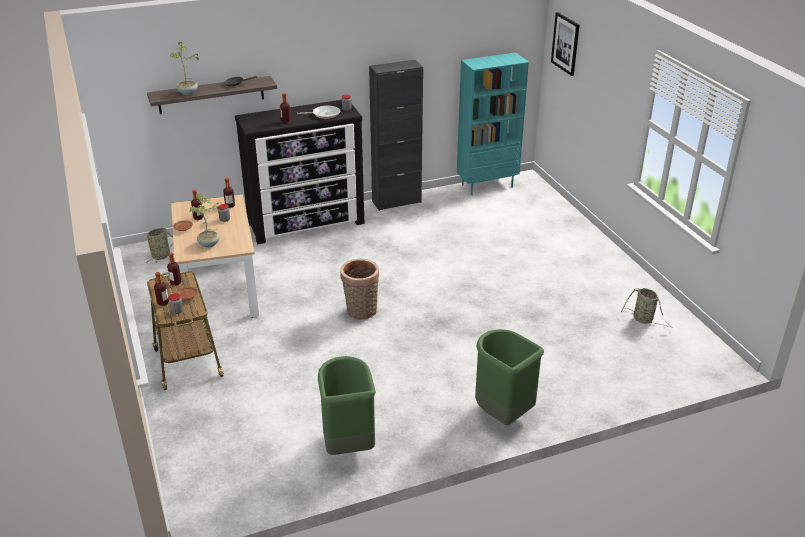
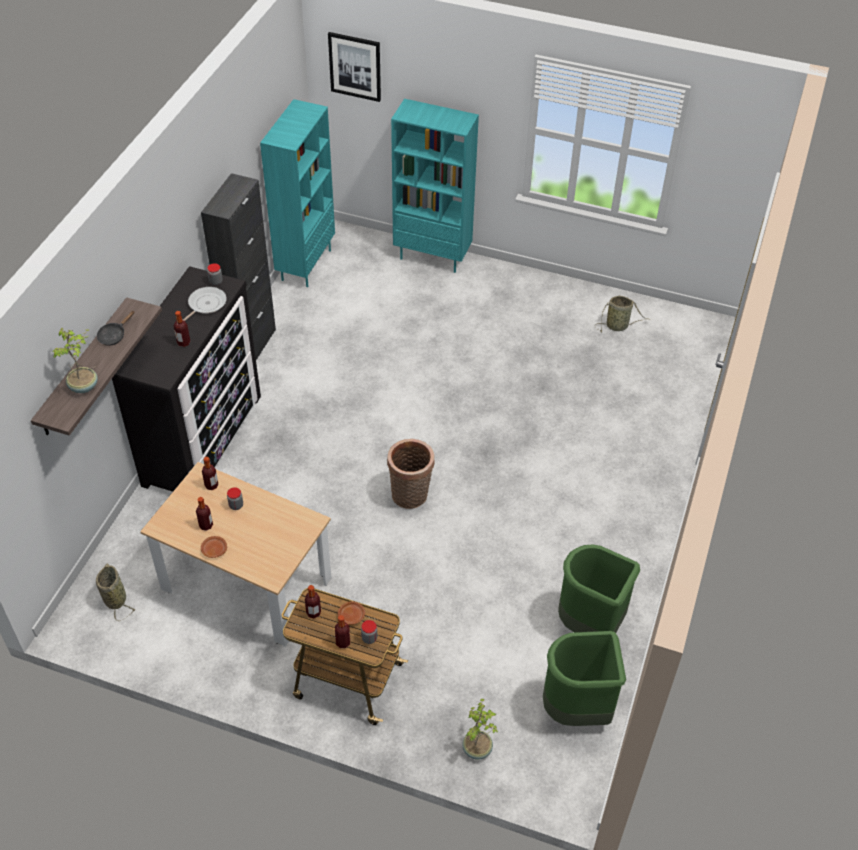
camera: 50 degrees left, 15 degrees up
potted plant [189,193,220,248] -> potted plant moved to [462,698,498,760]
green trash can [475,329,544,425] -> green trash can moved to [543,631,626,726]
none -> turquoise bookcase [391,99,479,273]

